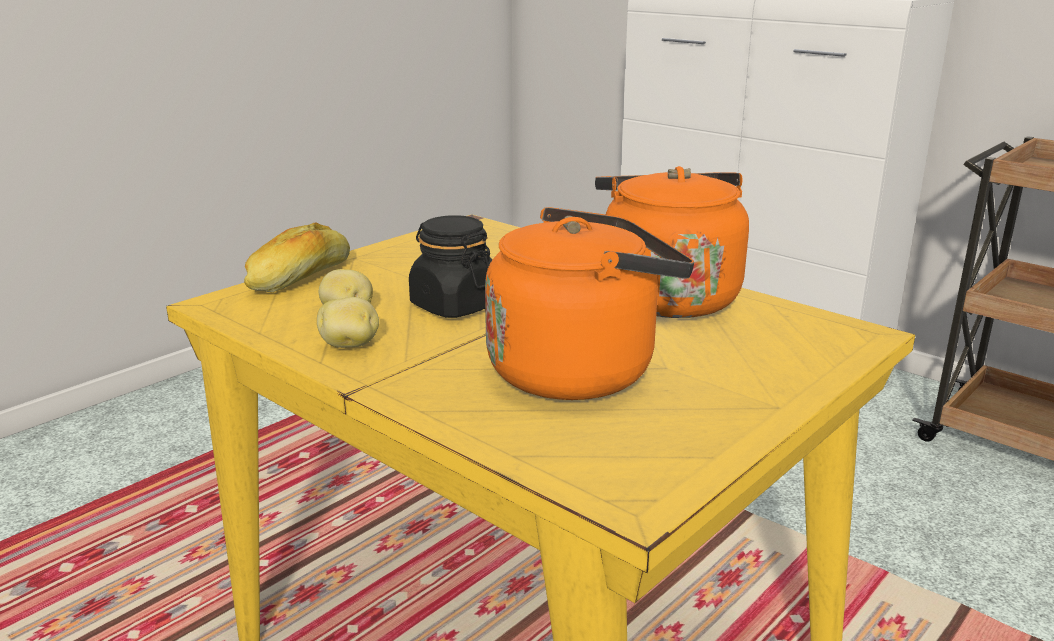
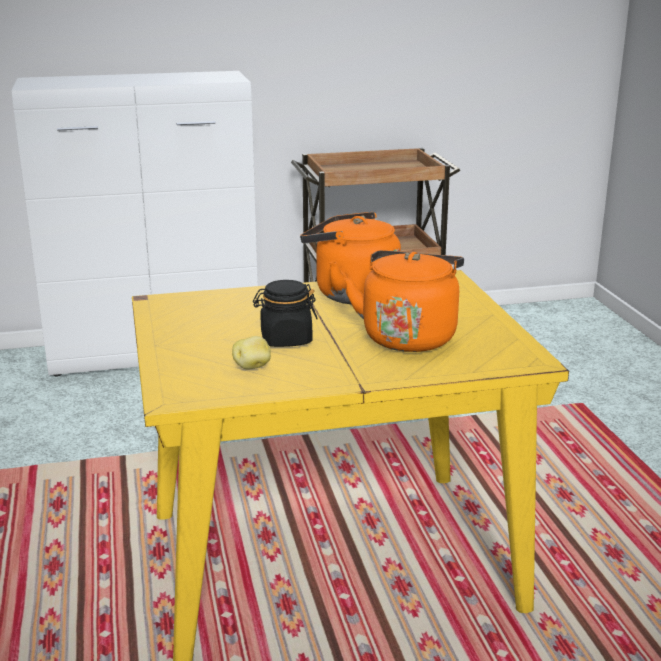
camera: 55 degrees left, 0 degrees up
bread [244,222,350,292] -> none
potato [317,297,379,348] -> none

